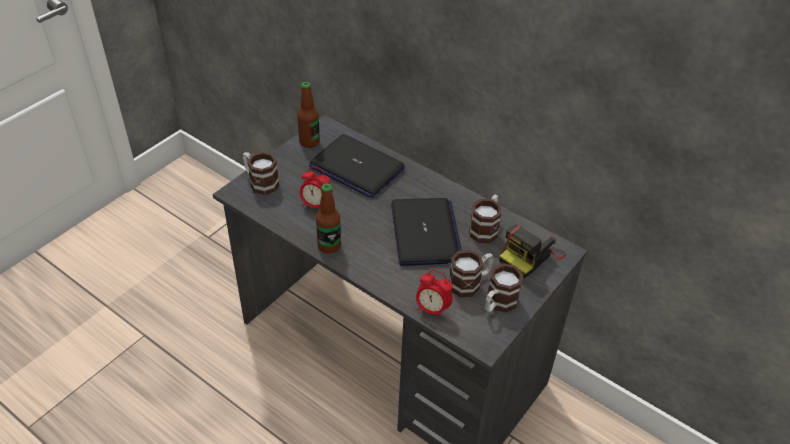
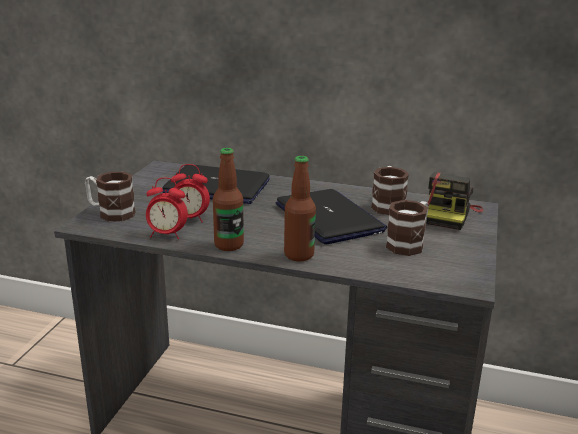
camera: 20 degrees left, 20 degrees down
bottle [297,82,320,148] -> bottle moved to [284,156,316,261]
alarm clock [416,270,453,320] -> alarm clock moved to [146,178,188,239]
mug [485,263,523,313] -> none

